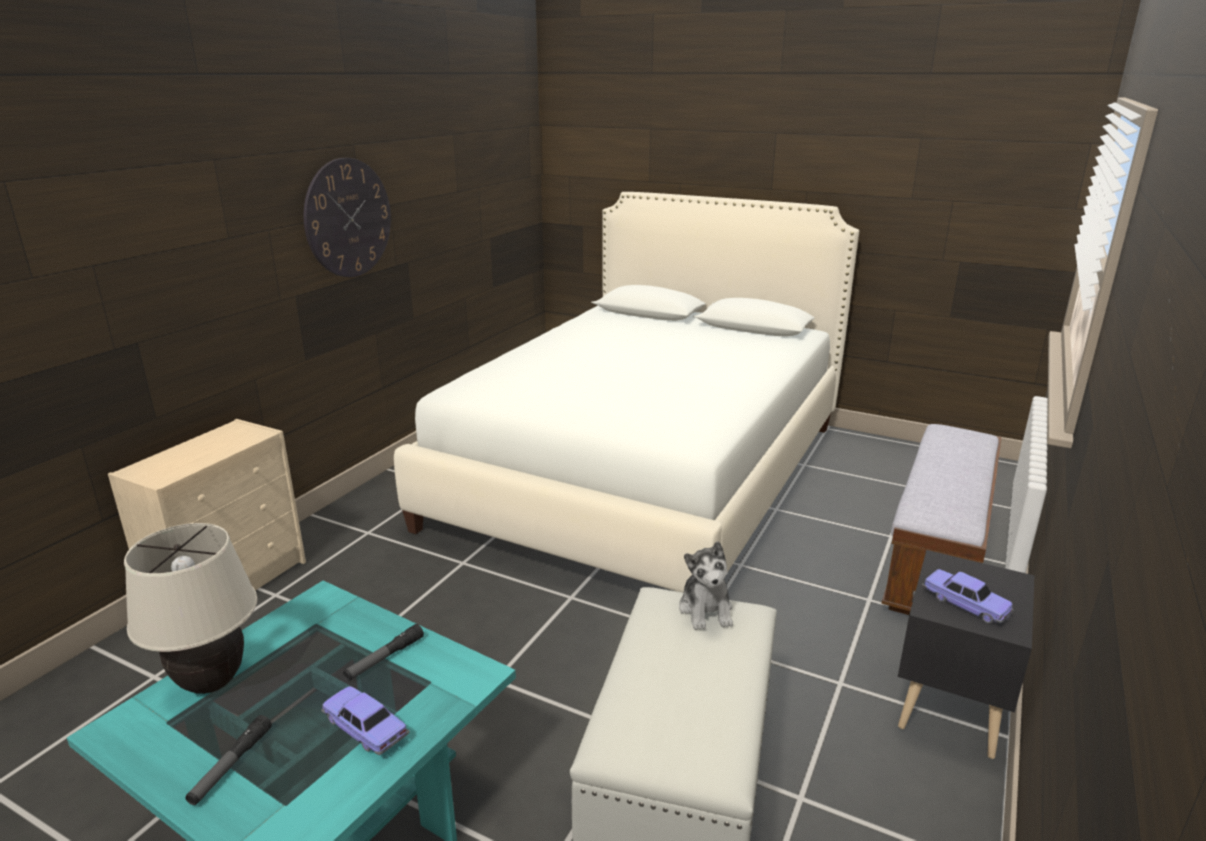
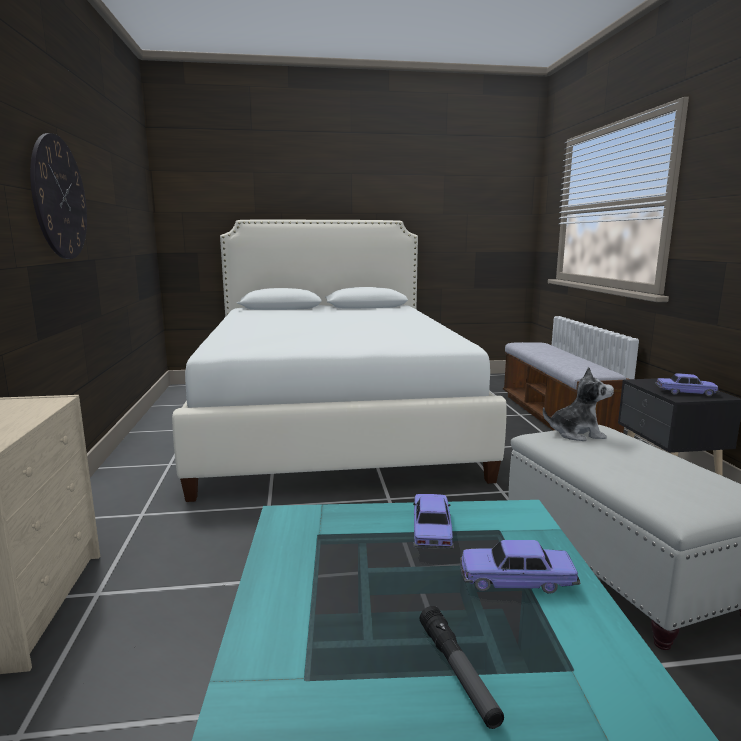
camera: 35 degrees left, 10 degrees down
beige table lamp [124,523,257,694] -> none
flashlight [343,624,424,681] -> toy car [413,494,454,550]
plush toy [679,541,733,630] -> plush toy turned 45 degrees counterclockwise [543,367,614,441]

